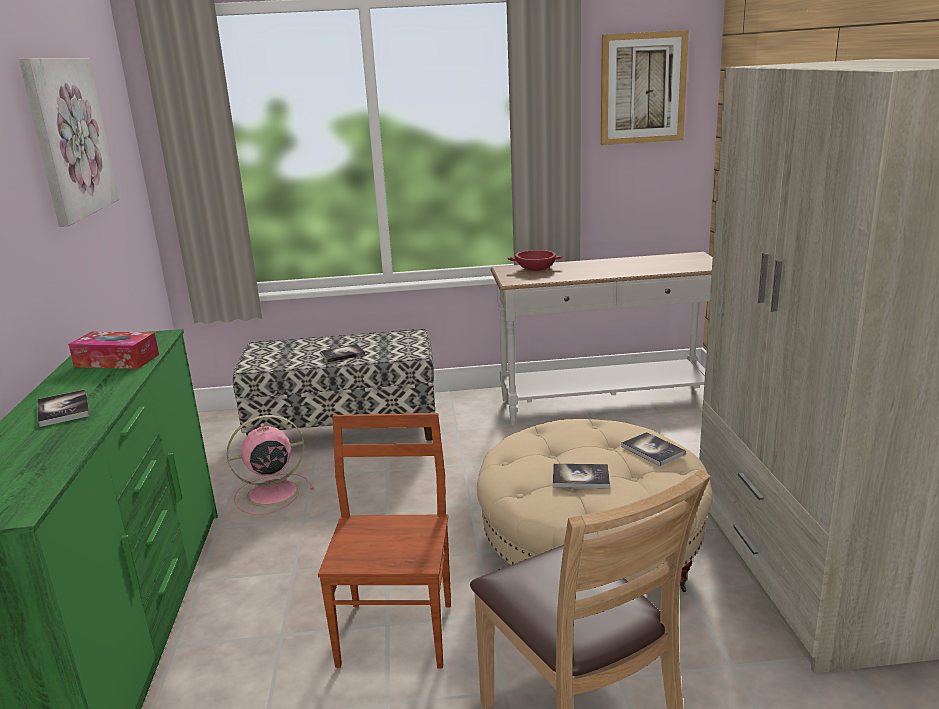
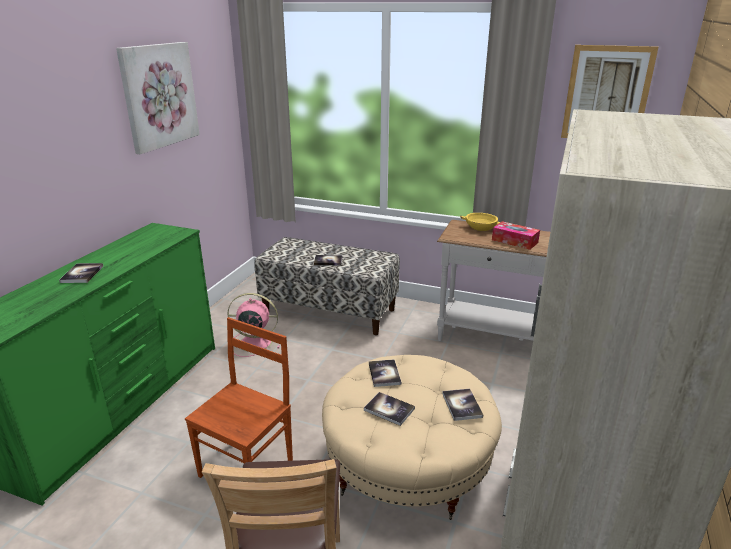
camera: 25 degrees right, 5 degrees up
tissue box [68,331,159,369] -> tissue box moved to [492,221,540,250]
red bowl [507,250,563,271] -> yellow bowl [460,213,500,231]
none -> book [369,359,401,387]

